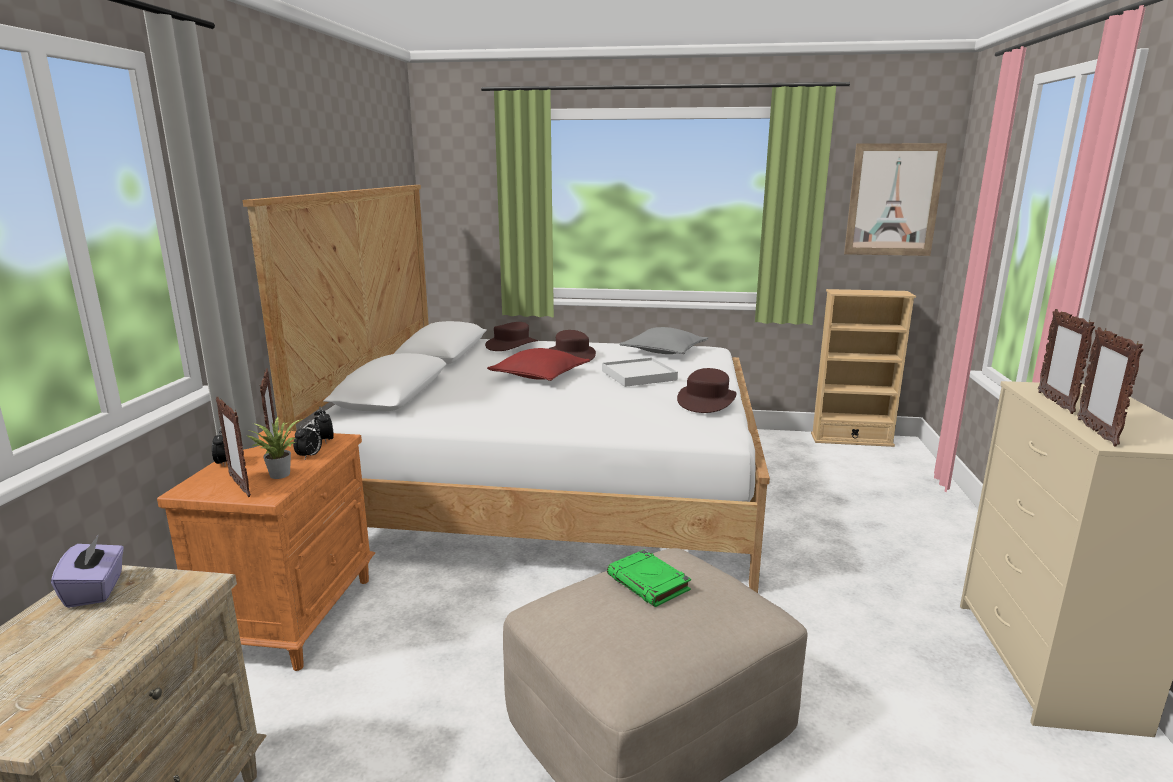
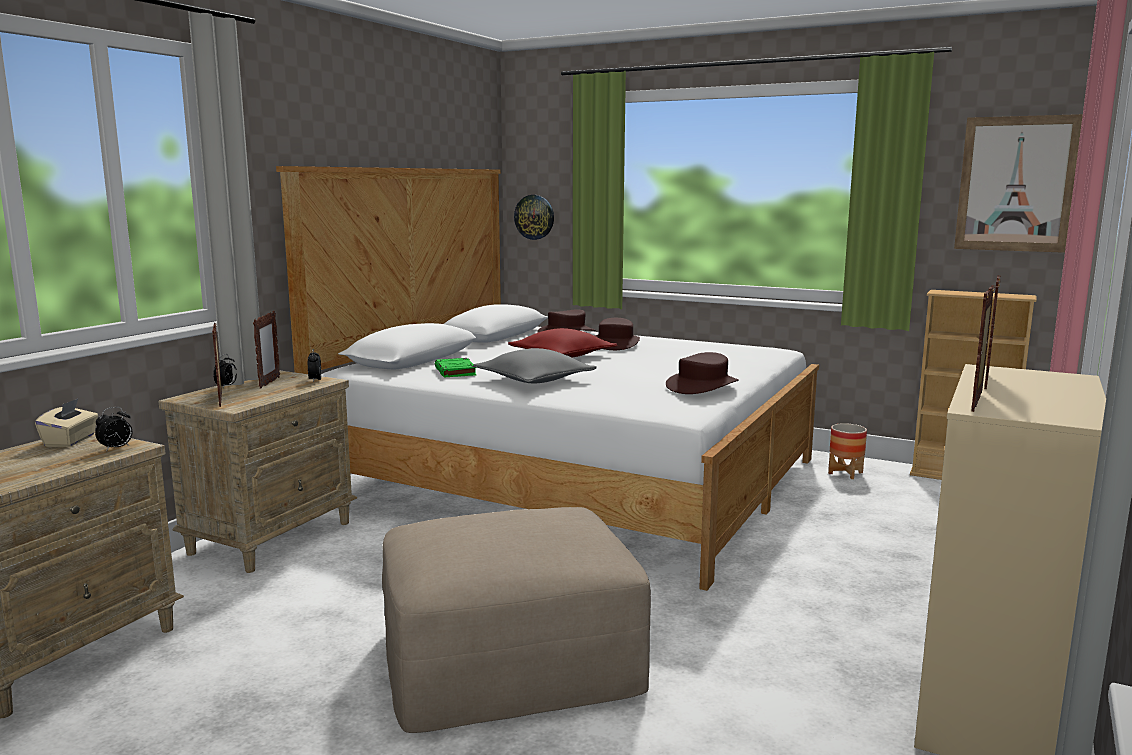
camera: 20 degrees right, 5 degrees down
purple tissue box [51,535,124,608] -> beige tissue box [35,399,98,447]
orange nightstand [157,430,375,671] -> beige nightstand [158,370,357,573]
potted plant [246,417,302,479] -> none
alarm clock [293,420,322,459] -> alarm clock moved to [95,407,132,452]
white tray [602,358,678,387] -> none
green book [607,550,691,607] -> green book moved to [435,358,476,377]
grey pillow [620,327,708,354] -> grey pillow moved to [473,348,597,383]
none -> wall clock [514,195,554,240]
none -> planter [828,423,867,479]

